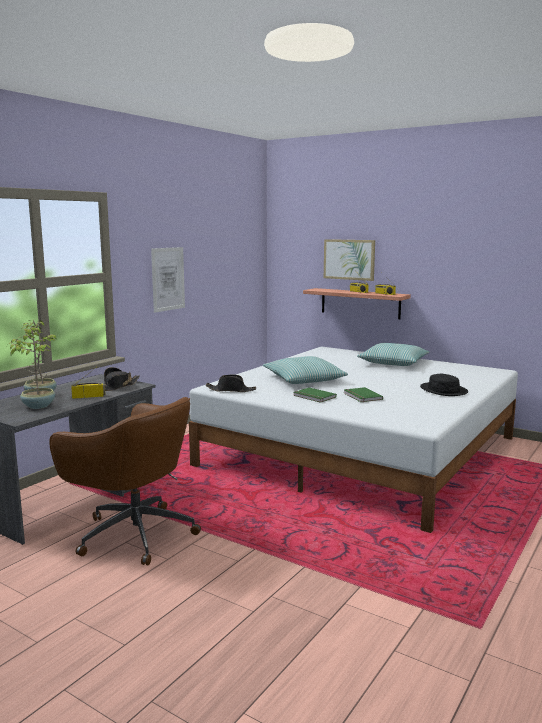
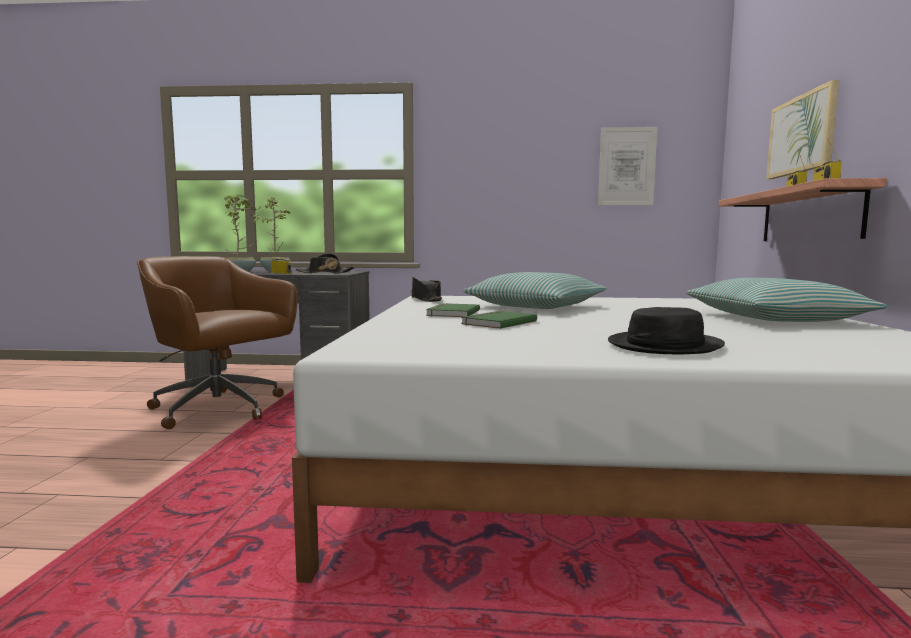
camera: 60 degrees right, 5 degrees down
brown office chair [49,397,201,566] -> brown office chair turned 120 degrees clockwise [137,256,298,429]
picture [151,247,185,313] -> picture moved to [598,127,657,206]

